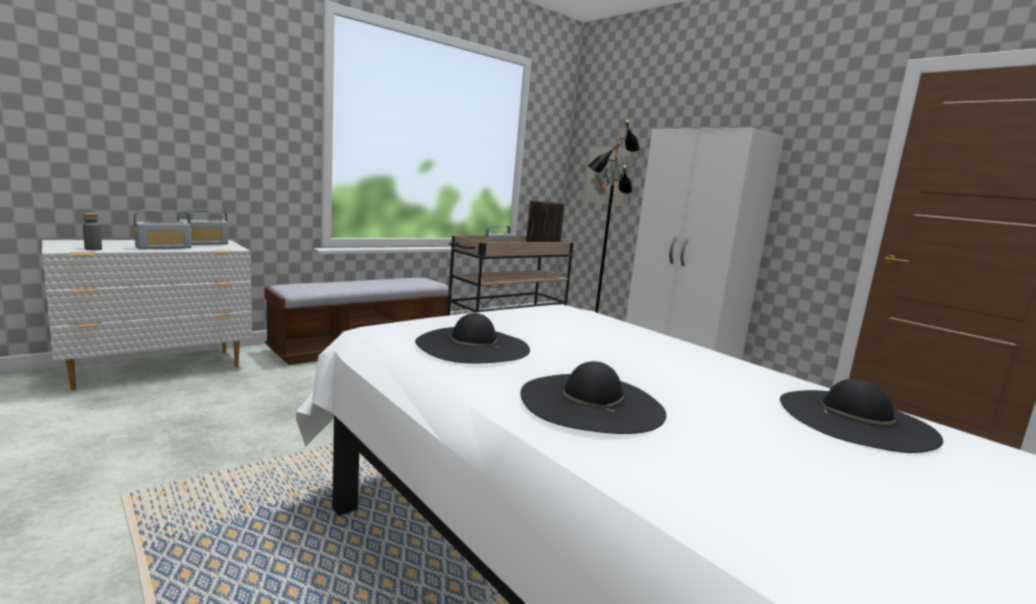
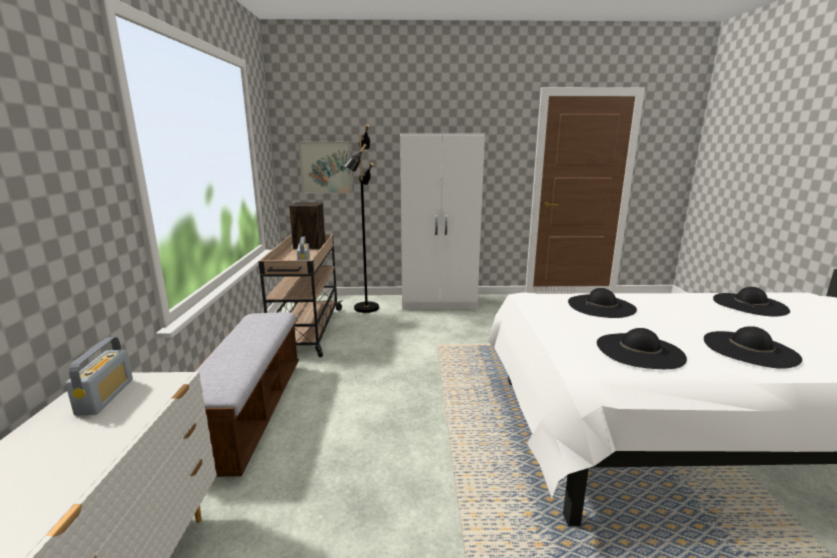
camera: 50 degrees left, 5 degrees up
grey bottle [83,213,102,250] -> none
radio [134,210,192,250] -> none
none -> black hat [568,288,637,318]

